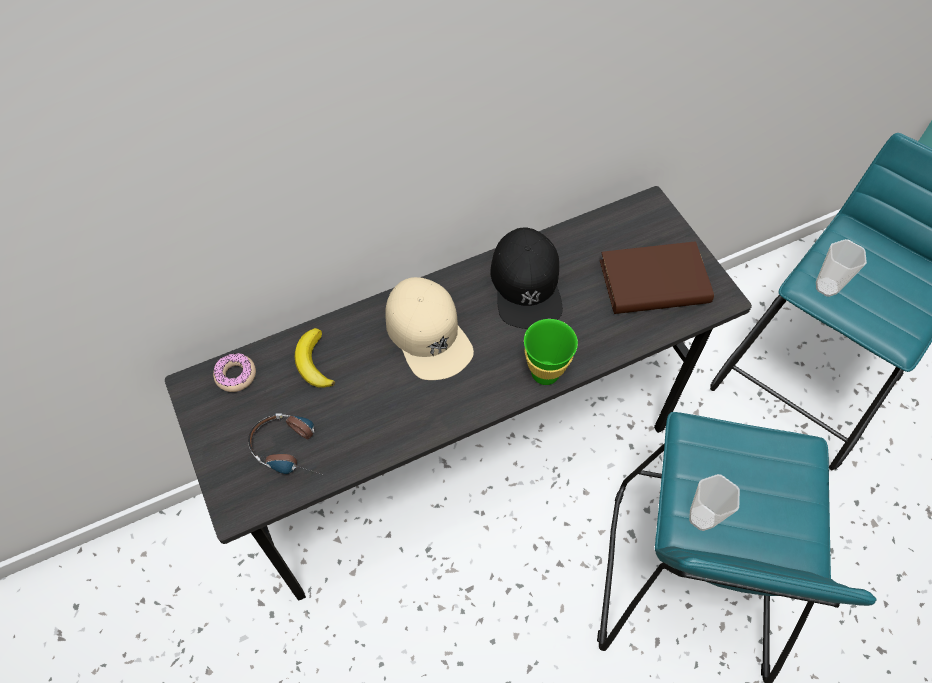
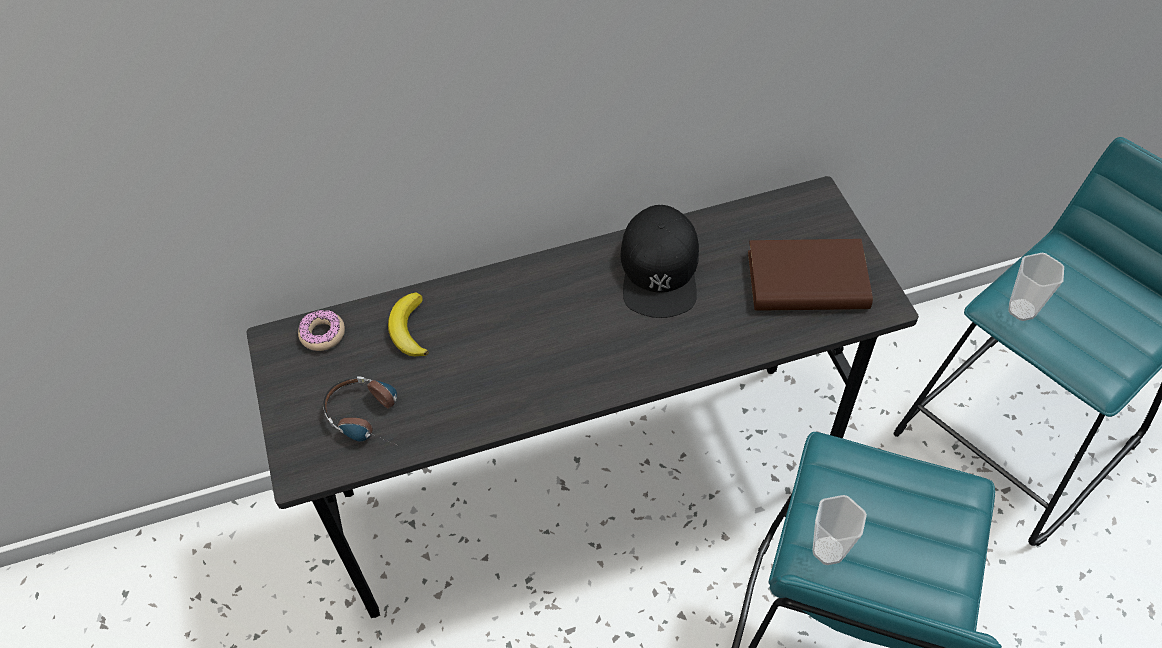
camera: 10 degrees right, 5 degrees down
beige cap [386,277,474,380] -> none
green cup [524,319,578,385] -> none

